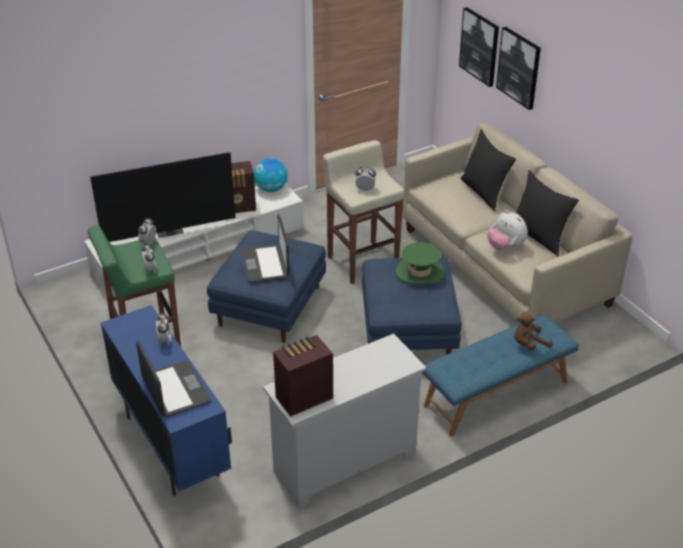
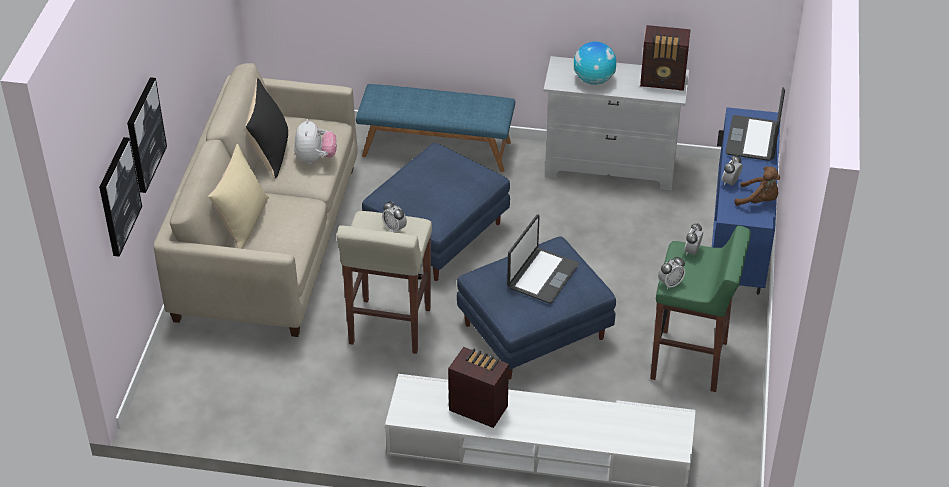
camera: 140 degrees left, 5 degrees up
television [90,152,236,242] -> none
globe [254,158,288,192] -> globe moved to [574,41,616,85]
green hat [395,242,444,284] -> none
black pillow [461,129,516,211] -> beige pillow [208,144,269,249]
brown plush toy [514,312,553,350] -> brown plush toy moved to [735,166,780,206]

